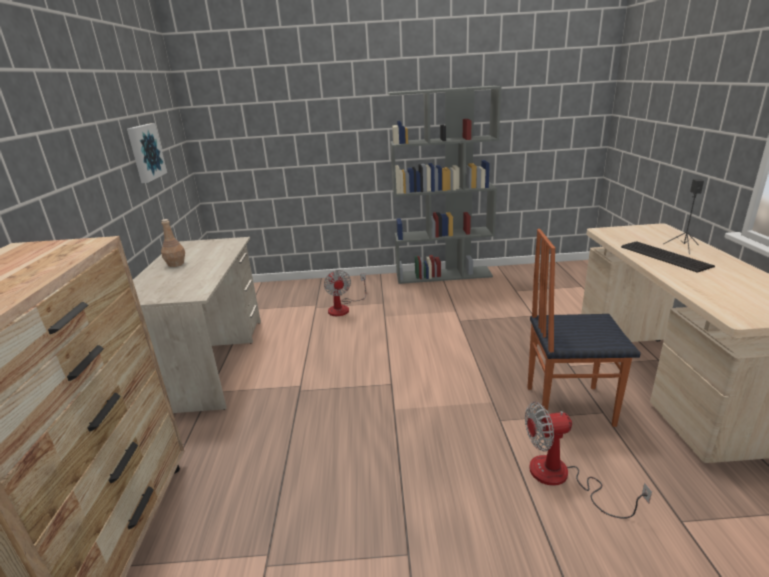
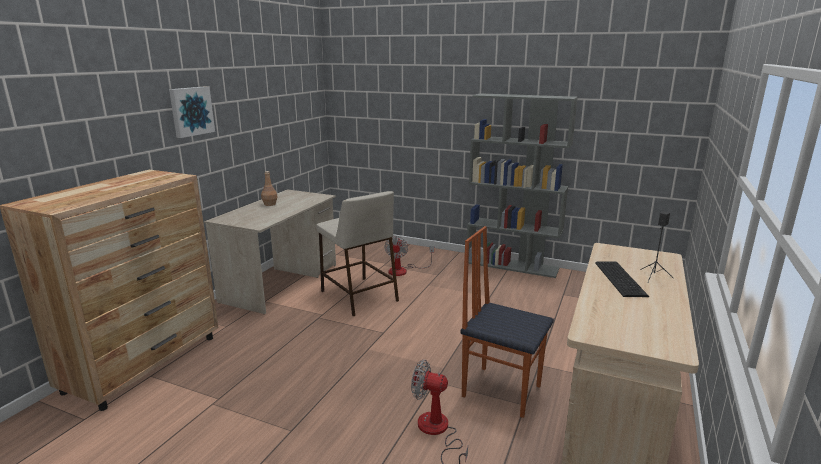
camera: 25 degrees right, 5 degrees down
picture [127,123,167,183] -> picture moved to [169,86,215,138]
none -> beige stool [317,191,399,316]

